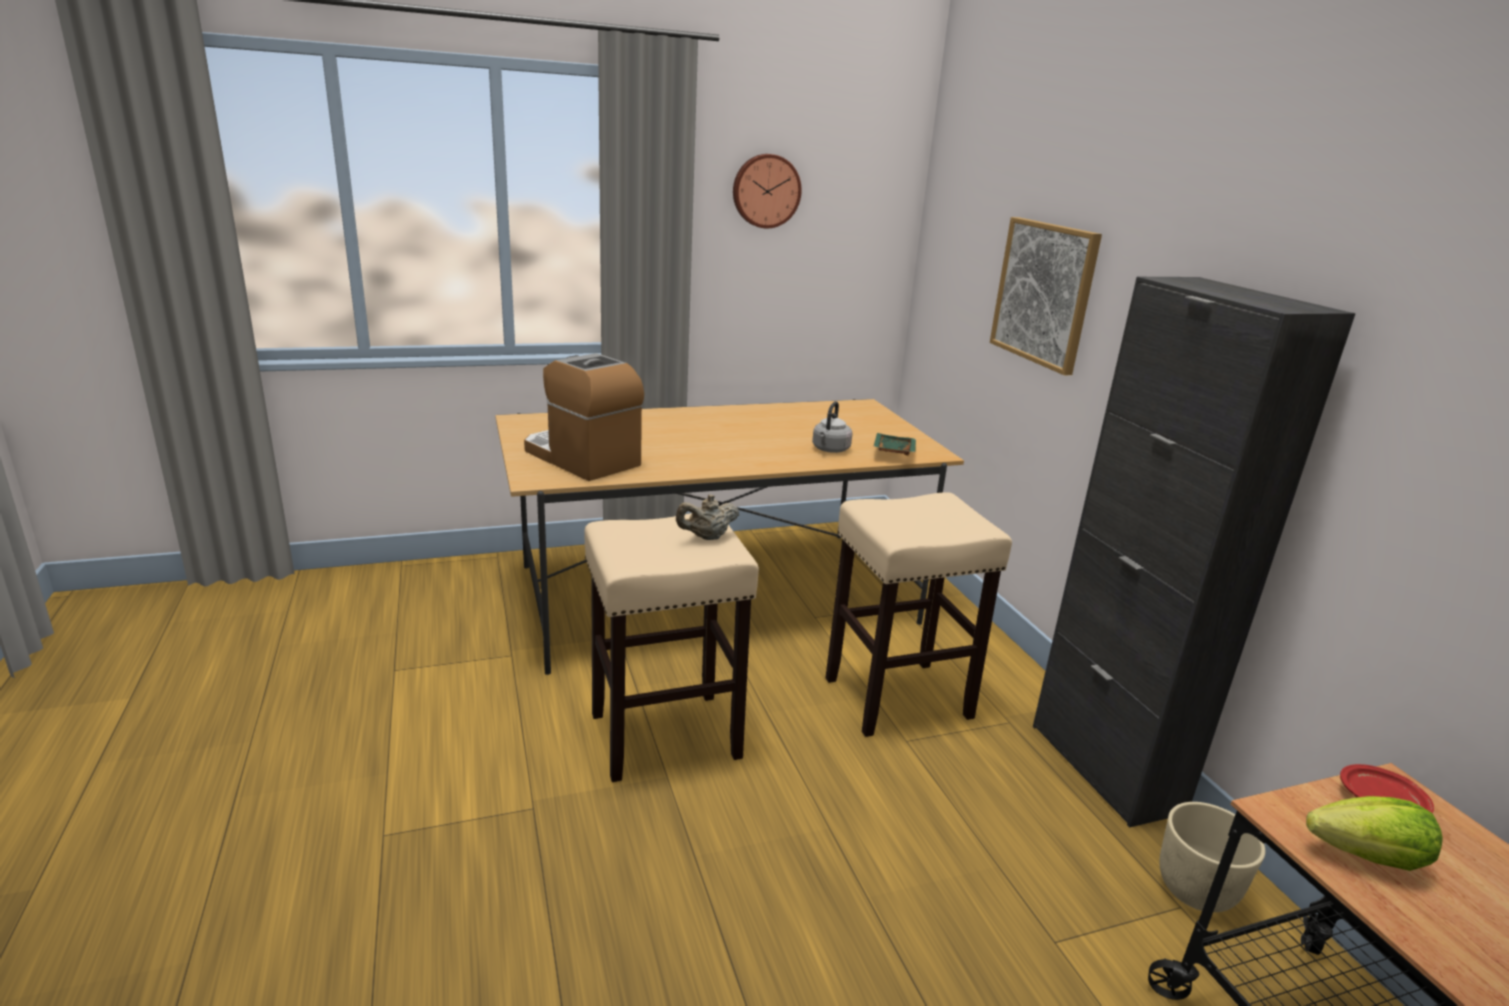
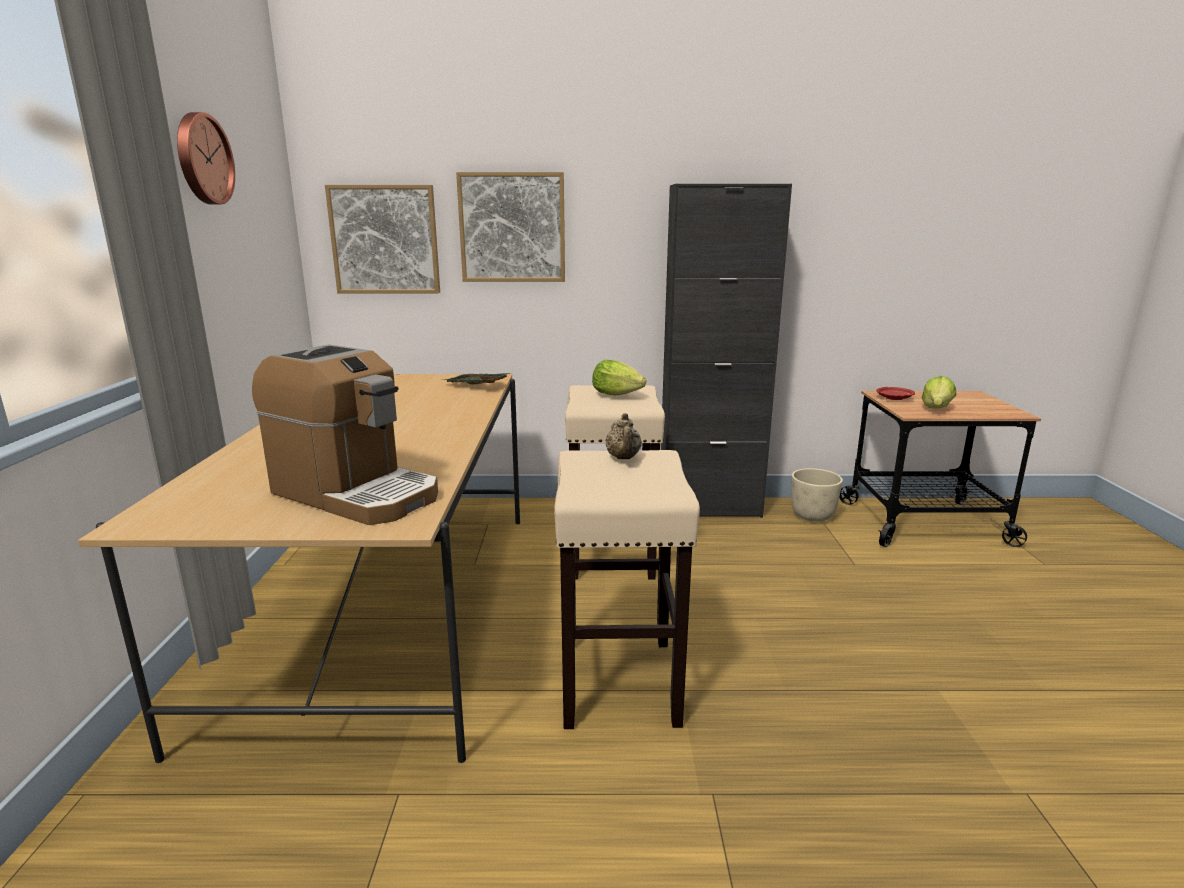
camera: 70 degrees left, 5 degrees down
coffee machine [524,353,644,481] -> coffee machine turned 120 degrees counterclockwise [252,344,438,525]
grey kettle [812,401,852,453] -> none
none -> picture [325,185,440,293]
none -> lettuce [592,360,646,396]

